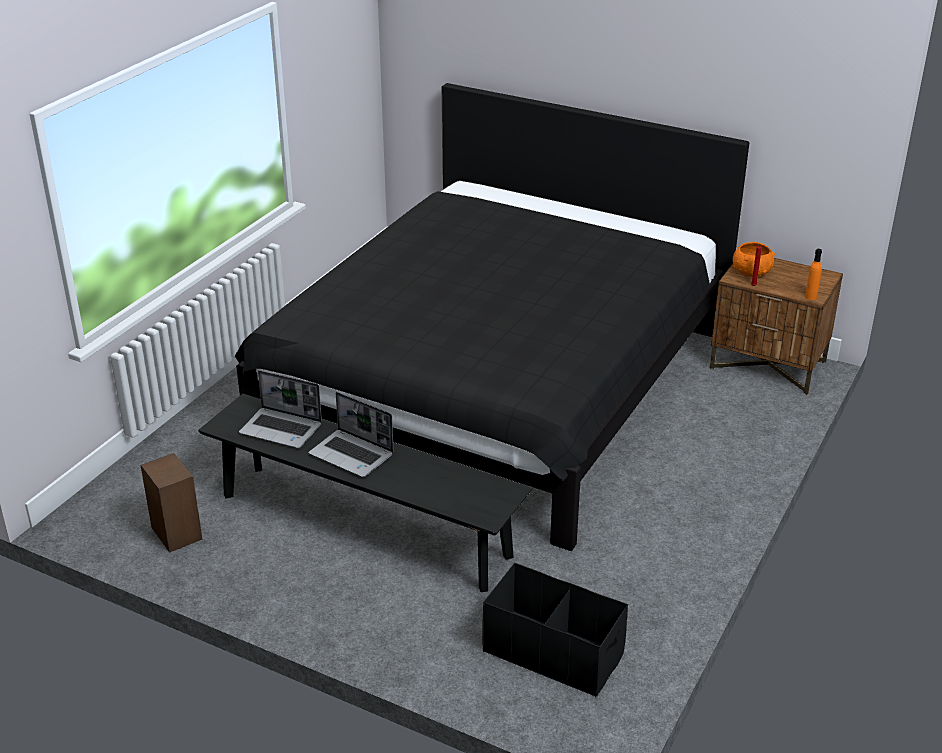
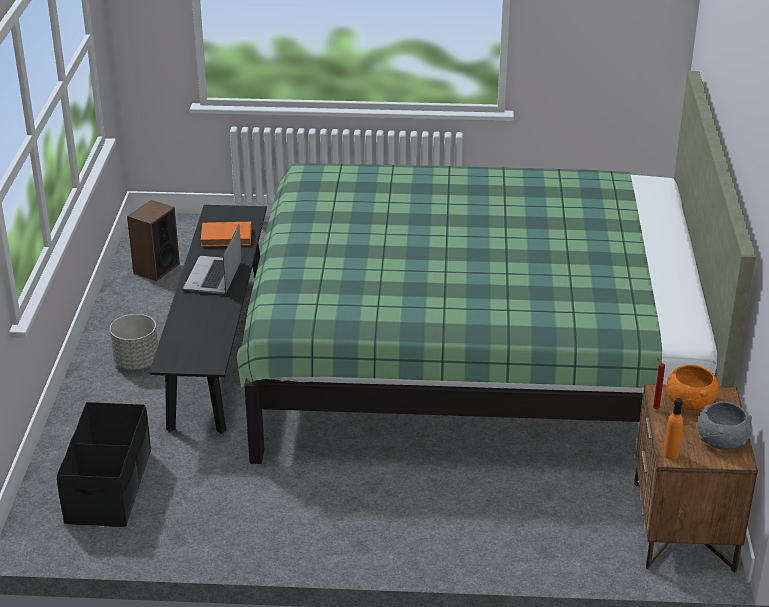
camera: 65 degrees right, 0 degrees up
black bed [235,83,749,551] -> green bed [237,71,756,464]
laptop [239,370,322,448] -> orange book [201,222,252,247]
none -> grey planter [110,314,158,370]
none -> grey bowl [697,401,752,450]

